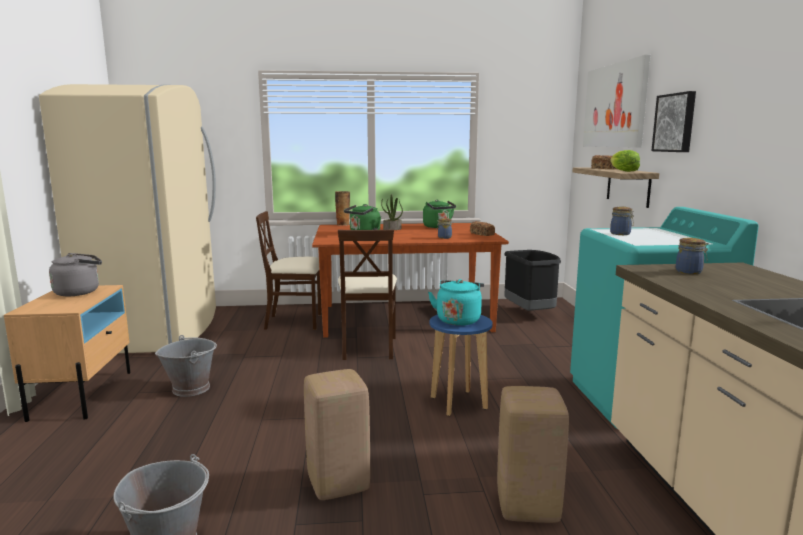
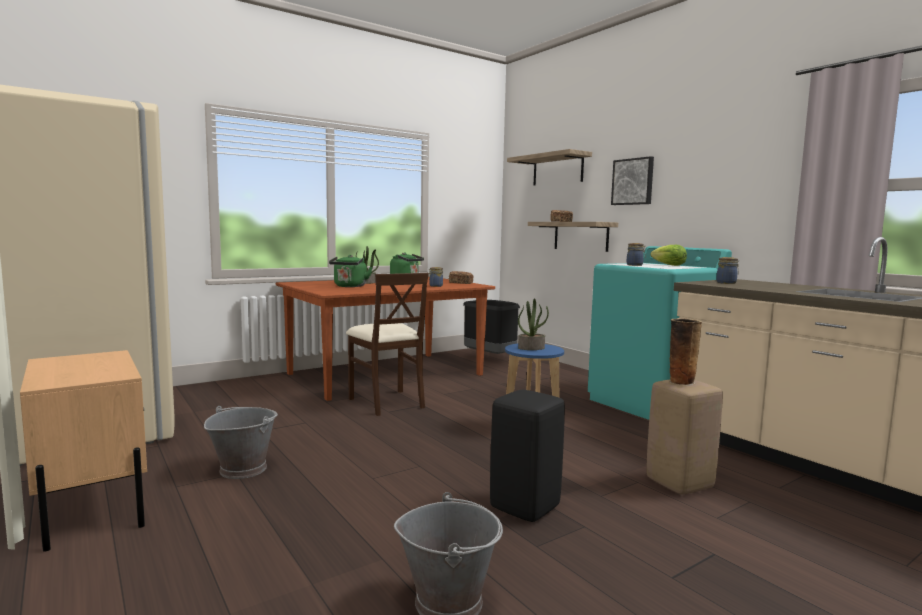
camera: 30 degrees left, 5 degrees down
grey kettle [49,253,102,296] -> none
beige chair [256,211,322,330] -> none
beige stool [304,369,370,500] -> black stool [490,390,565,522]
vase [335,191,350,226] -> vase moved to [670,318,702,386]
turquoise kettle [428,279,484,326] -> potted plant [518,298,549,350]
picture [583,55,651,148] -> shelf [507,149,592,185]
lettuce [610,150,640,172] -> lettuce moved to [650,245,687,266]

